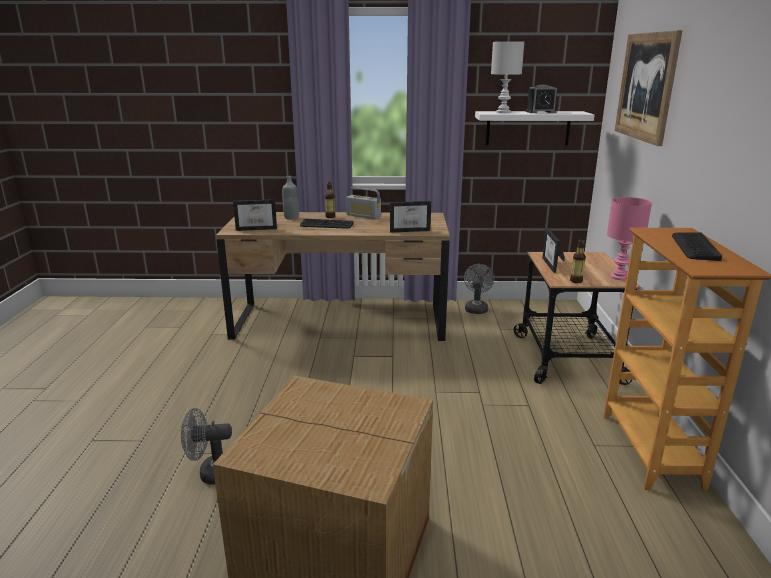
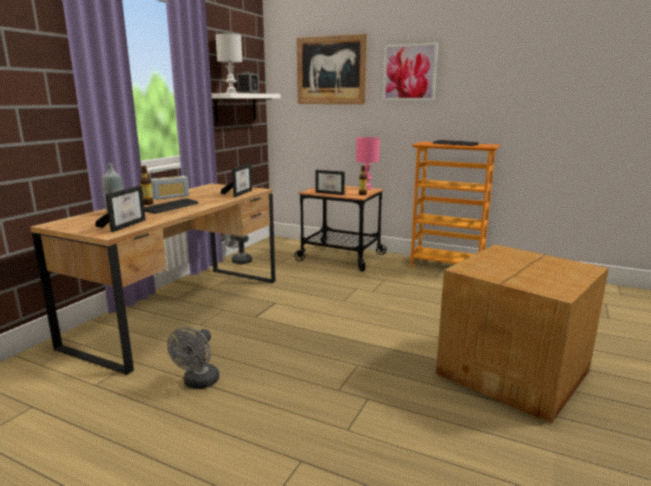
camera: 65 degrees left, 5 degrees down
grey fan [181,408,232,485] -> grey fan moved to [167,327,219,389]
none -> picture [383,42,438,100]

